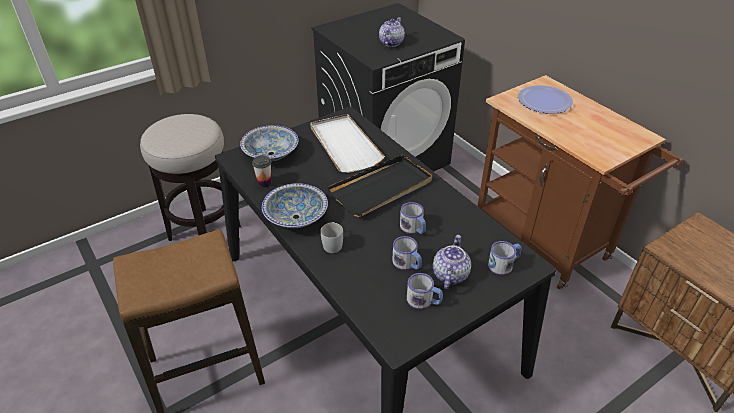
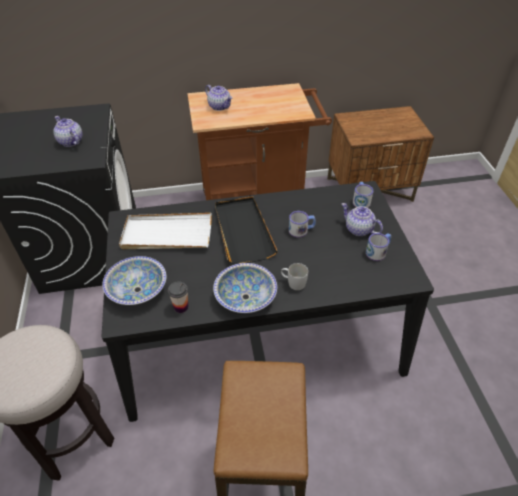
camera: 65 degrees left, 5 degrees up
mug [392,236,422,270] -> none
plate [518,85,573,114] -> teapot [205,85,232,111]

